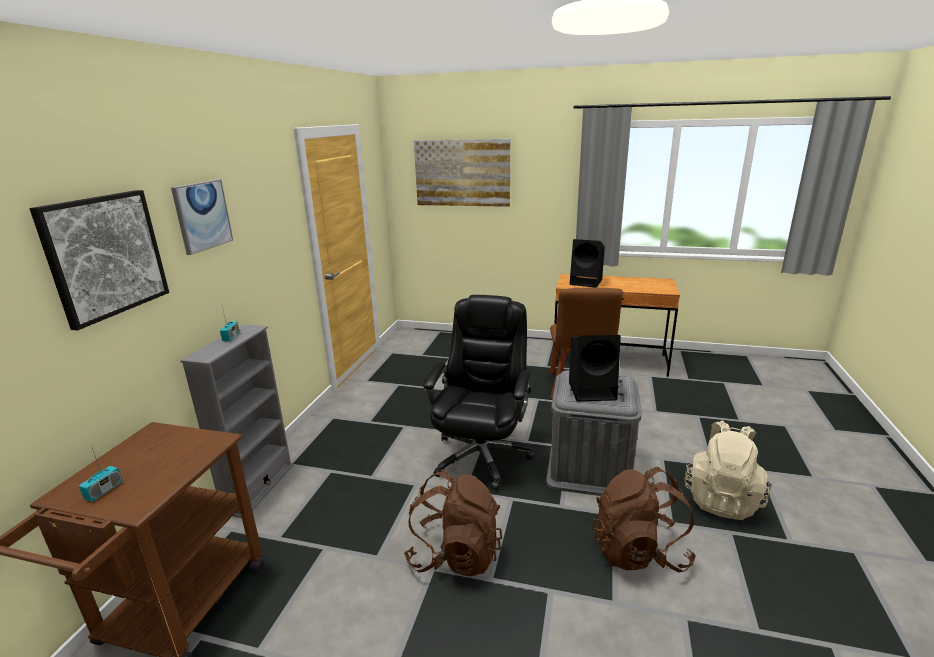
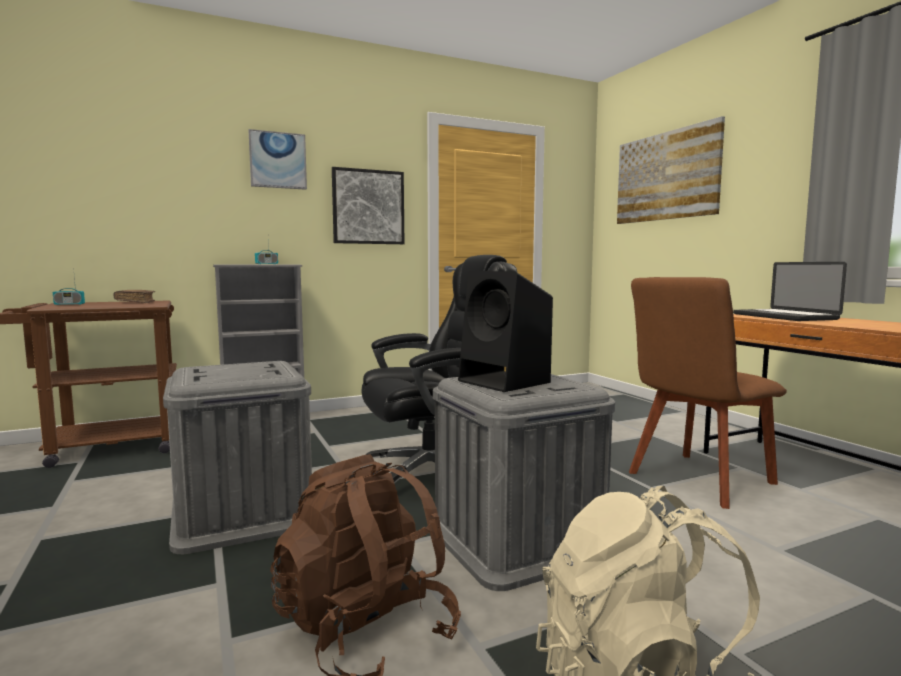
camera: 50 degrees right, 15 degrees down
picture [30,190,169,330] -> picture moved to [332,167,404,244]
brown backpack [404,470,502,576] -> grey storage box [163,361,312,554]
black speaker [570,239,605,288] -> laptop [733,262,847,321]
none -> brown book [113,290,155,303]

